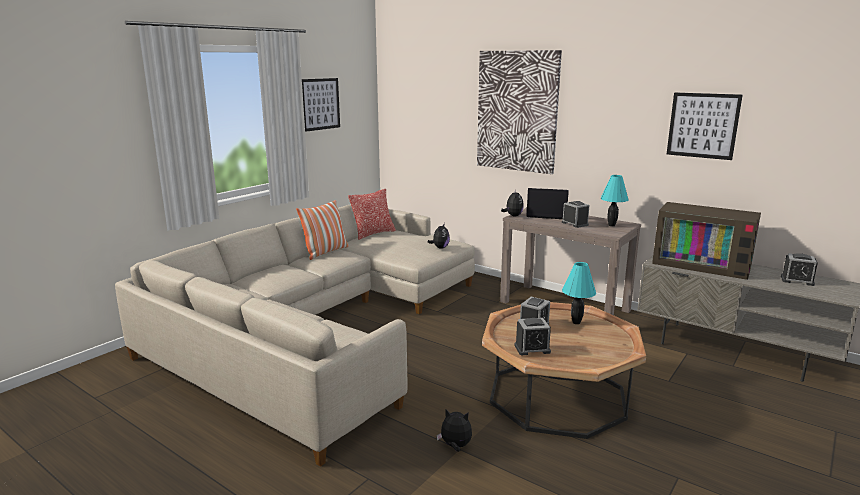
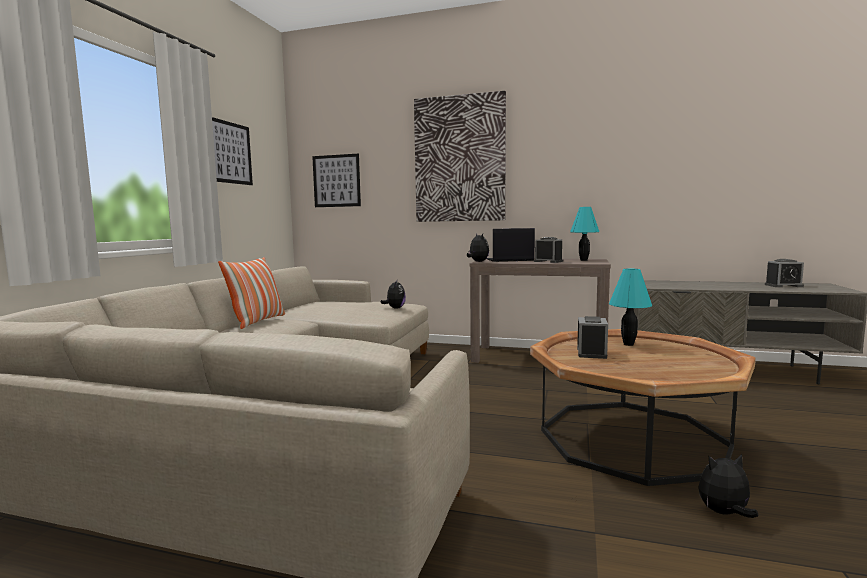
camera: 20 degrees left, 10 degrees down
pillow [348,189,396,240] -> none
plush toy [436,409,472,452] -> plush toy moved to [698,454,758,518]
alarm clock [514,318,551,355] -> none
television [652,202,761,280] -> none
picture [667,92,743,160] -> picture moved to [312,154,361,207]

